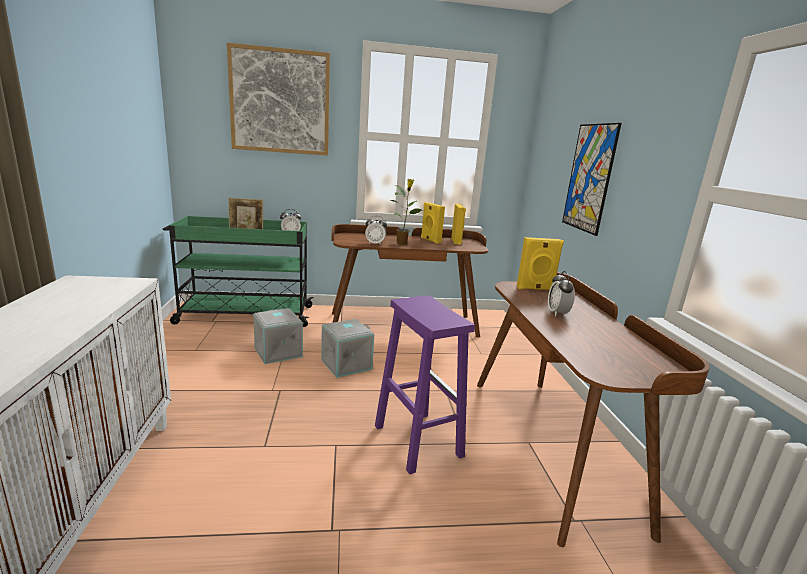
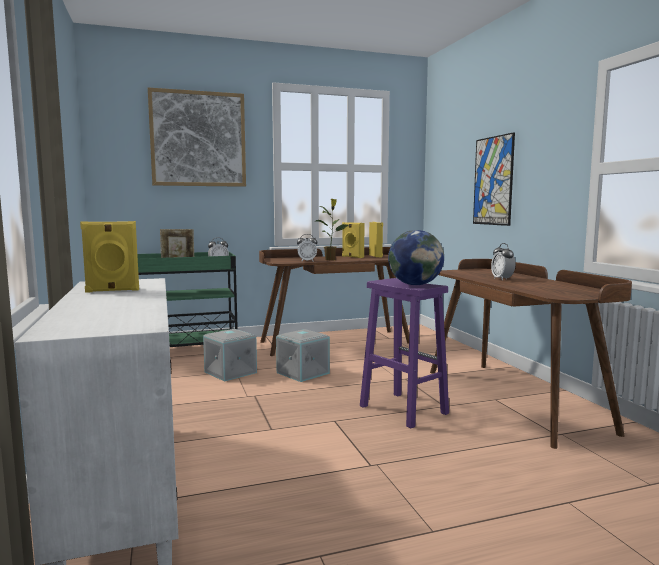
camera: 10 degrees left, 10 degrees down
yellow speaker [517,237,564,290] -> yellow speaker moved to [80,221,139,293]
none -> globe [388,230,444,285]

